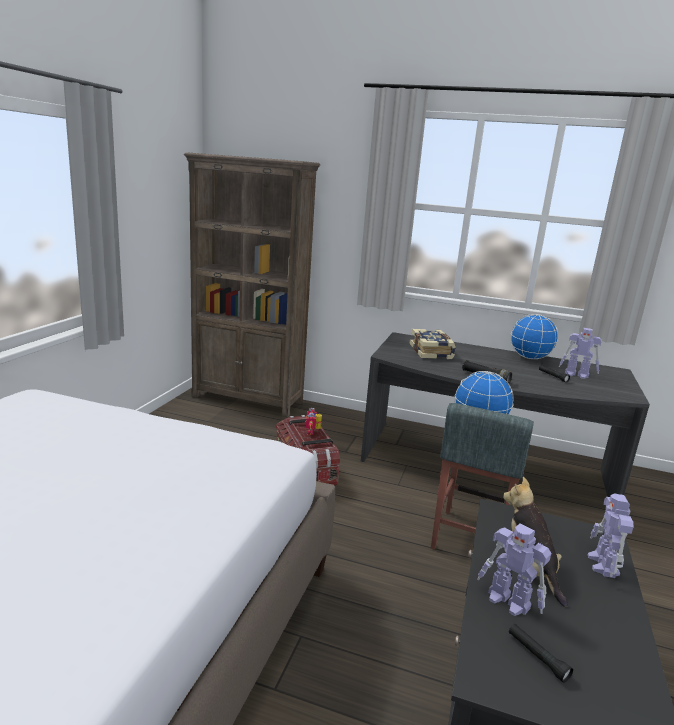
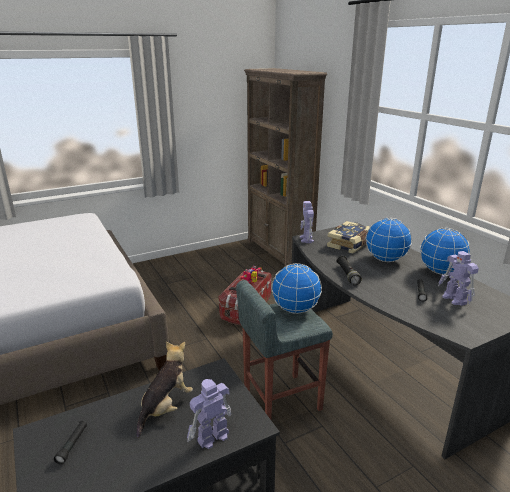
camera: 45 degrees right, 5 degrees up
toy robot [477,523,551,616] -> toy robot moved to [300,201,314,243]
none -> globe [366,218,412,262]

